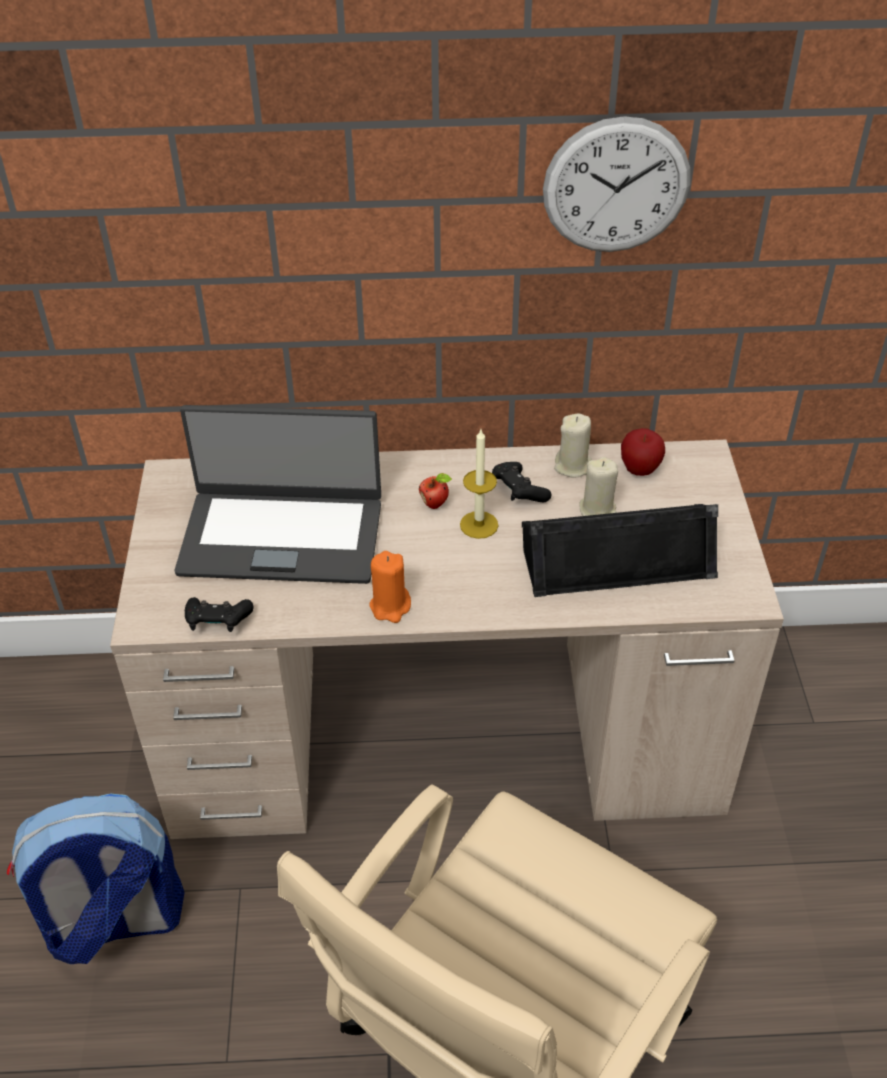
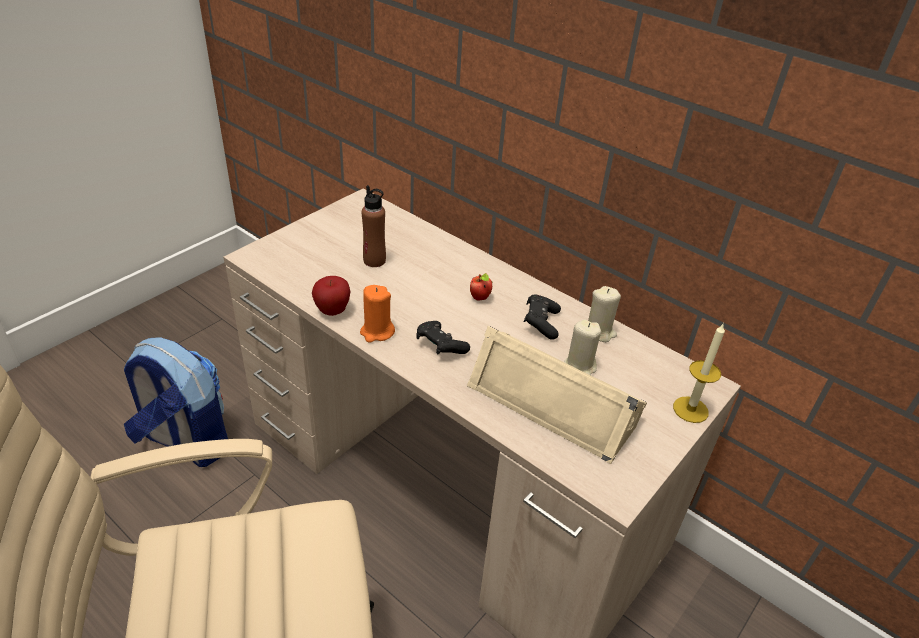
camera: 40 degrees right, 5 degrees down
laptop [174,405,381,584] -> brown bottle [362,185,386,267]
black game controller [185,597,253,632] -> black game controller moved to [416,321,470,355]
candle [460,430,498,539] -> candle moved to [673,323,725,423]
black speaker [522,504,718,597] -> beige speaker [467,326,647,464]
wall clock [543,116,690,252] -> none
apple [621,428,665,476] -> apple moved to [312,276,350,316]

